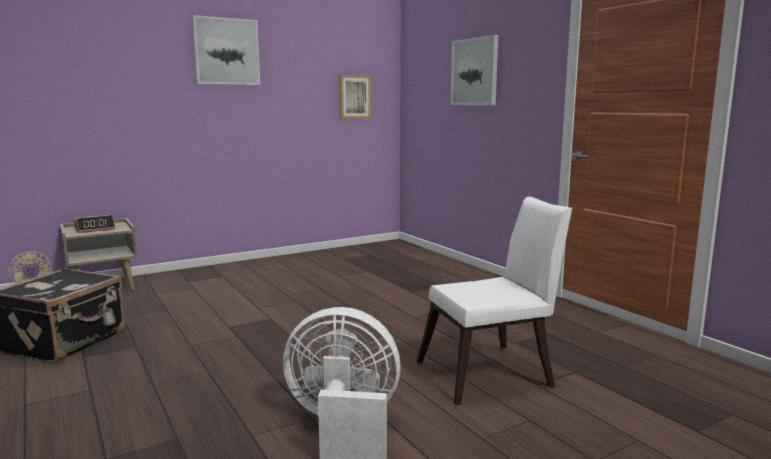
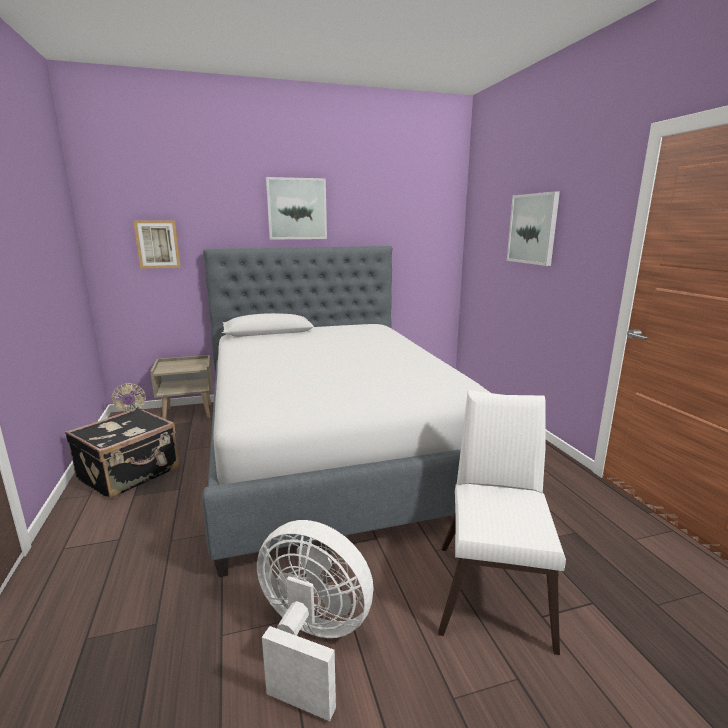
camera: 15 degrees right, 5 degrees up
alarm clock [74,215,115,233] -> none
picture [339,75,371,119] -> picture moved to [133,220,181,269]
white chair [416,196,572,405] -> white chair turned 75 degrees counterclockwise [438,390,566,655]
none -> bed [202,246,490,577]

